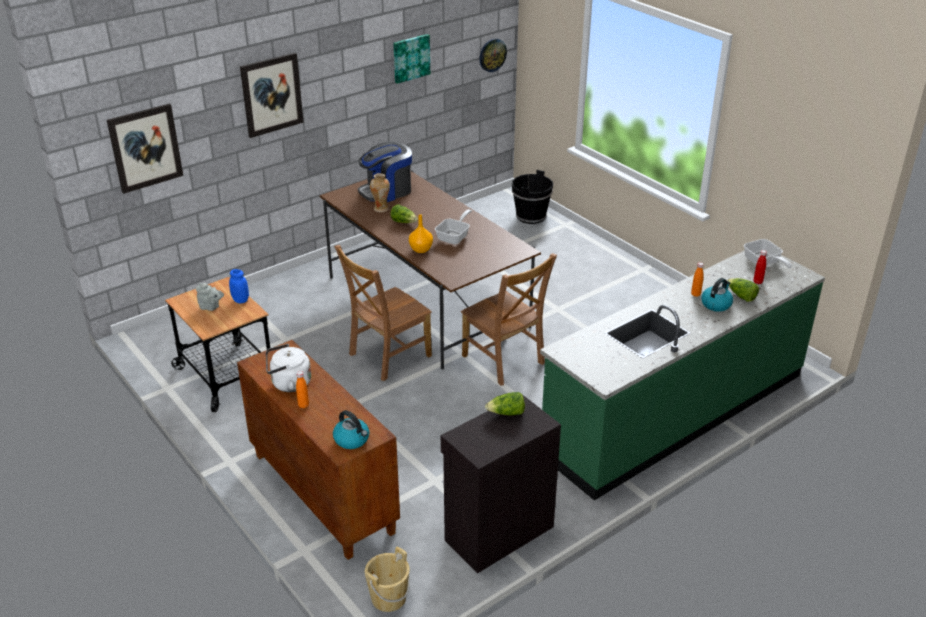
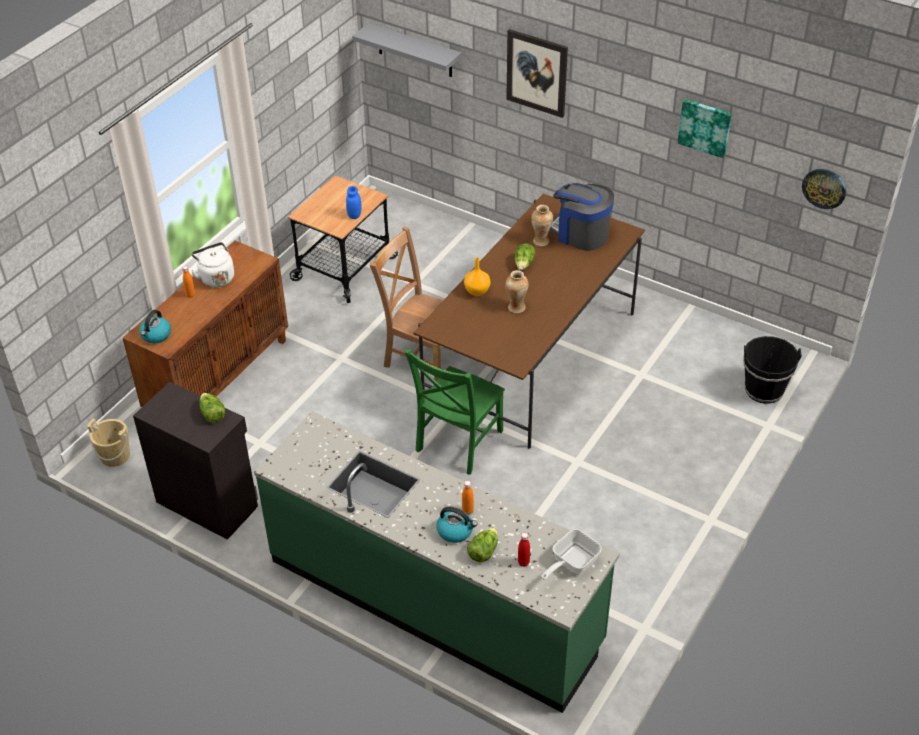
camera: 70 degrees right, 10 degrees up
picture [107,104,183,194] -> grey shelf [352,23,462,77]
grey teapot [196,283,224,311] -> none
frying pan [435,209,472,244] -> vase [505,270,529,313]
brown chair [461,253,557,386] -> green chair [404,348,505,475]

